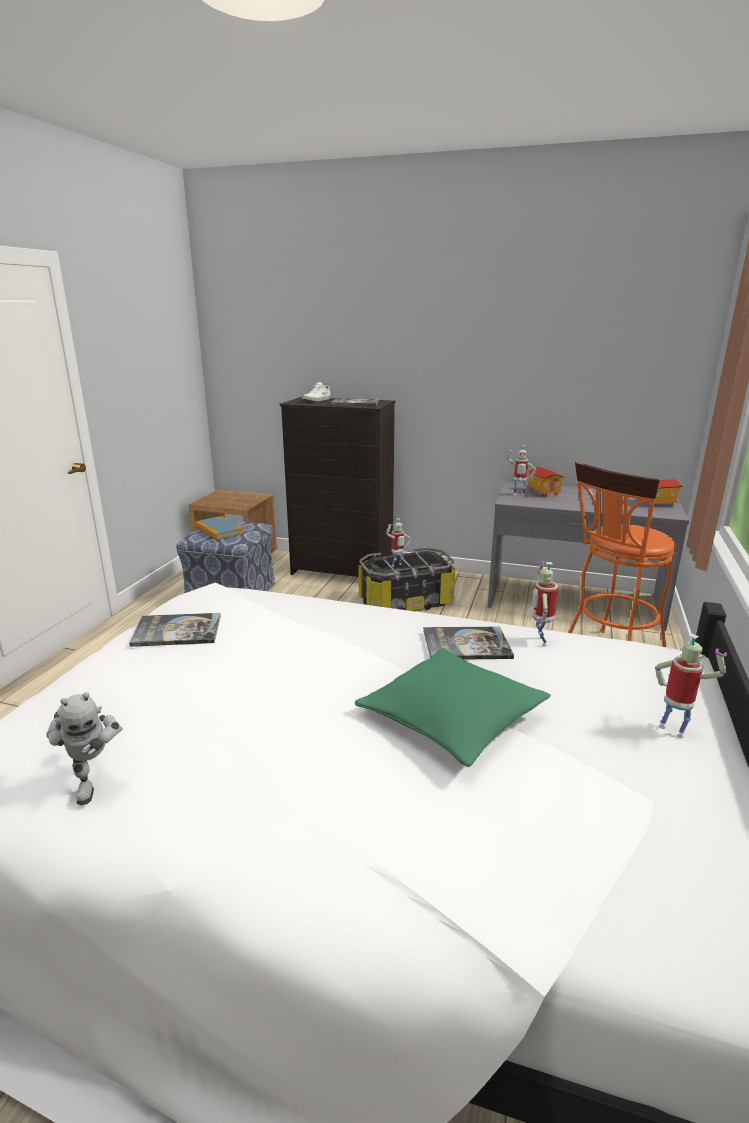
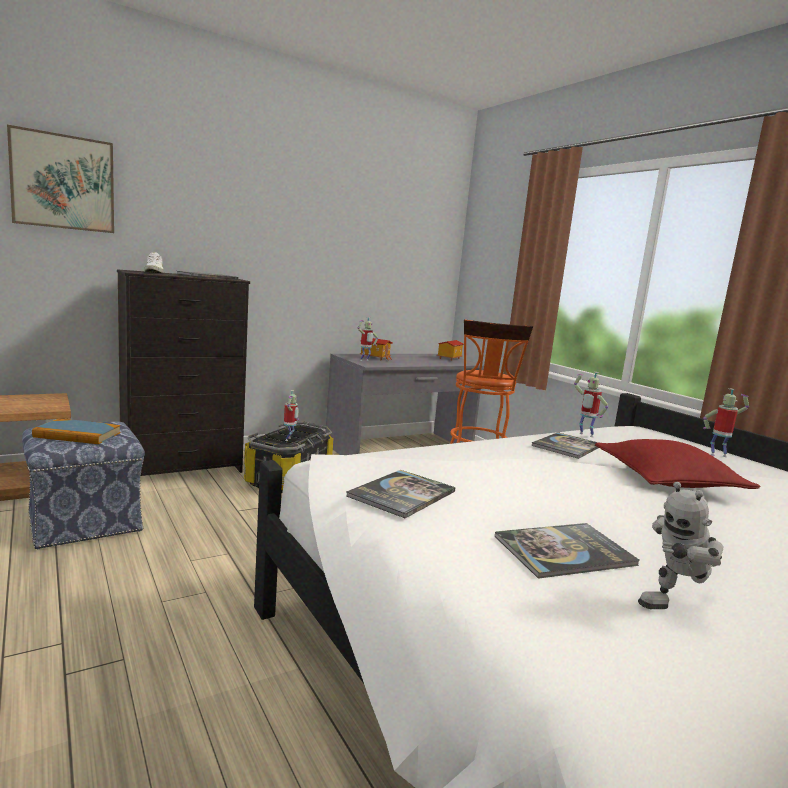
camera: 50 degrees left, 10 degrees down
toy robot [46,692,123,805] -> toy robot turned 135 degrees clockwise [638,482,723,609]
green pillow [355,648,551,767] -> red pillow [595,439,761,489]
none -> picture [7,125,114,233]
none -> book [495,523,639,579]

